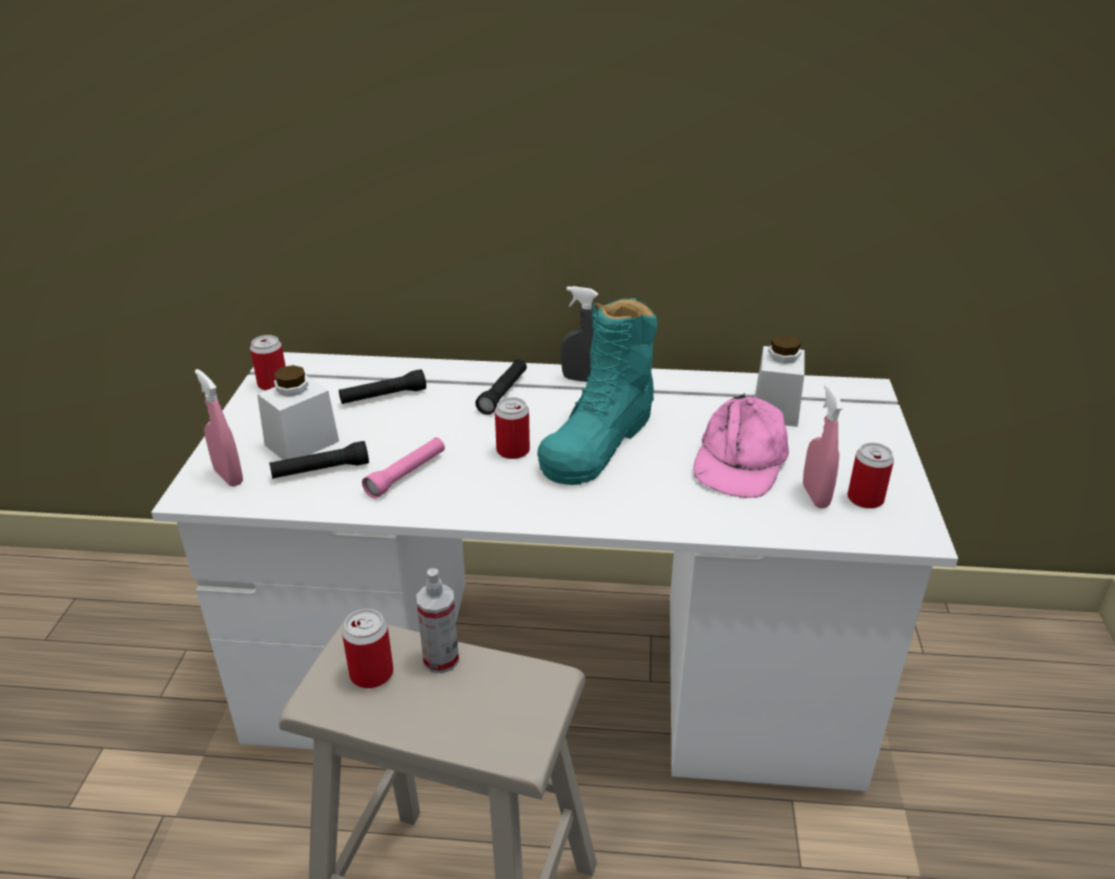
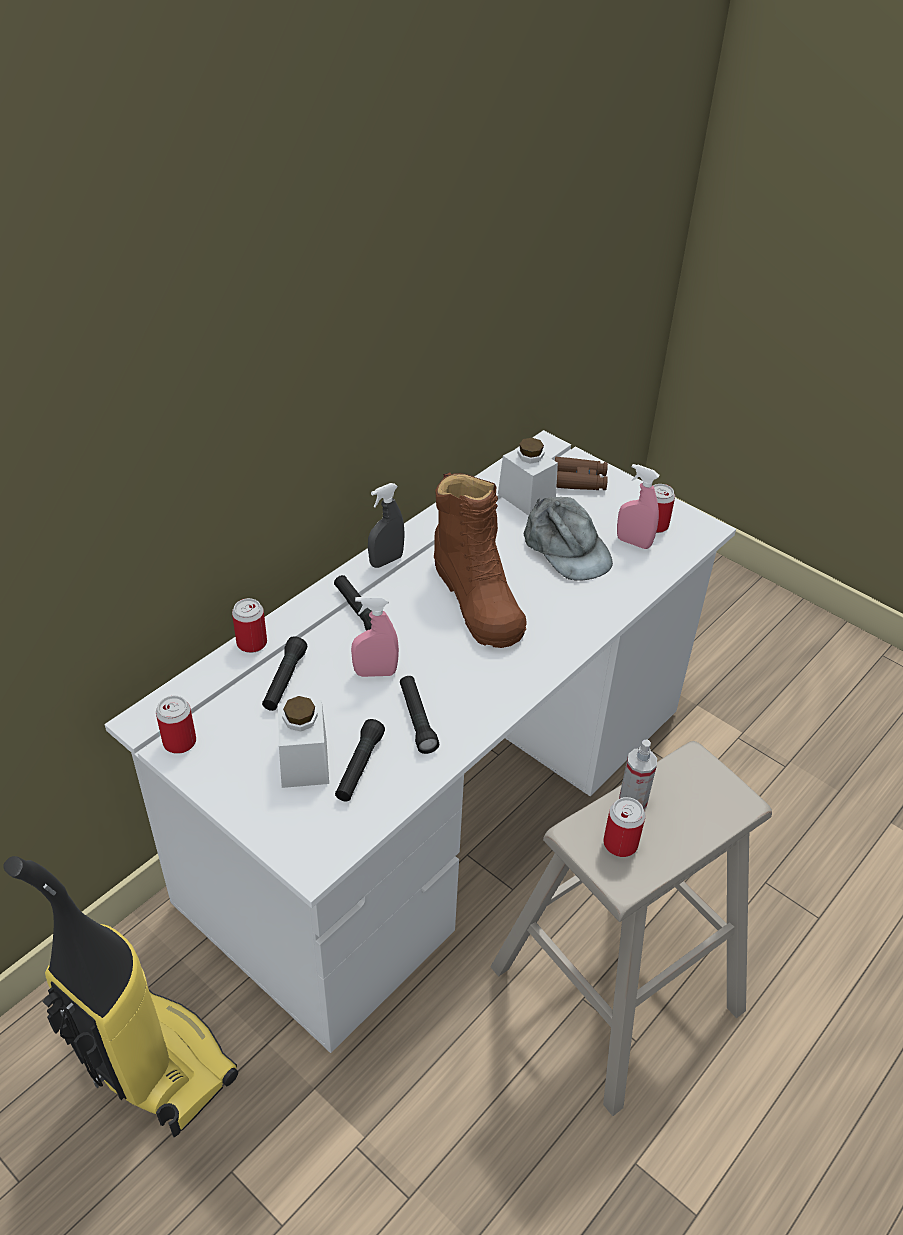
camera: 55 degrees left, 10 degrees up
pink spray bottle [195,369,243,487] -> pink spray bottle moved to [351,596,399,677]
pink flashlight [362,437,445,499] -> black flashlight [400,676,439,754]
can [495,397,530,459] -> can moved to [232,598,267,653]
turquoise boot [537,297,658,485] -> brown boot [434,472,527,648]
pink cap [693,393,789,498] -> grey cap [523,497,613,581]
none -> vacuum cleaner [3,856,238,1137]
none -> brown binoculars [555,457,608,490]

